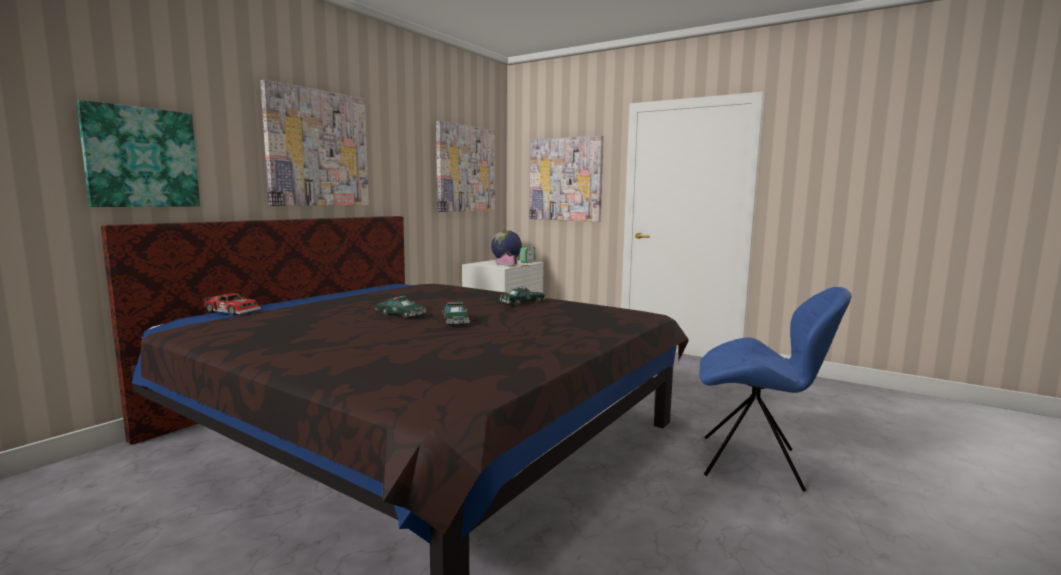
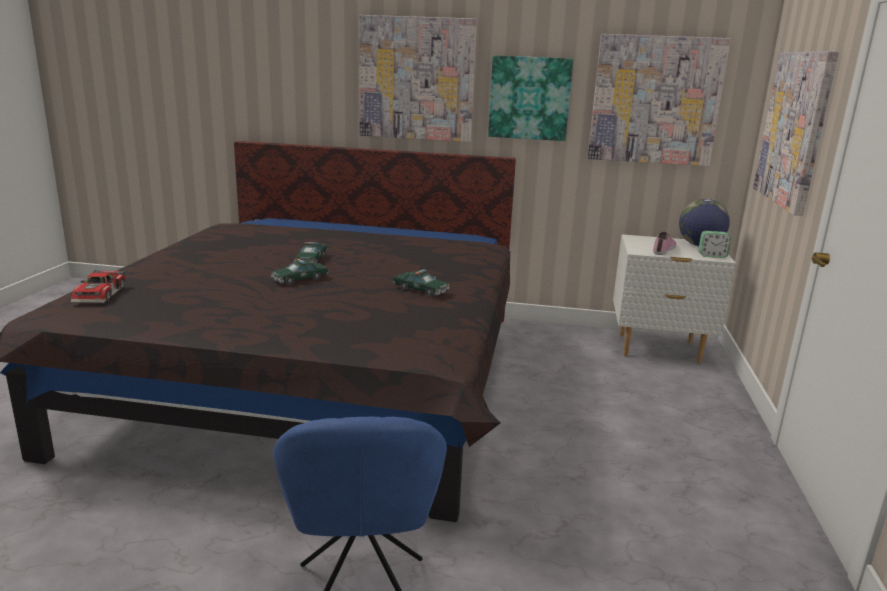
camera: 65 degrees right, 10 degrees up
picture [76,100,200,207] -> picture moved to [488,55,573,141]
toy car [202,293,261,315] -> toy car moved to [71,270,126,303]

